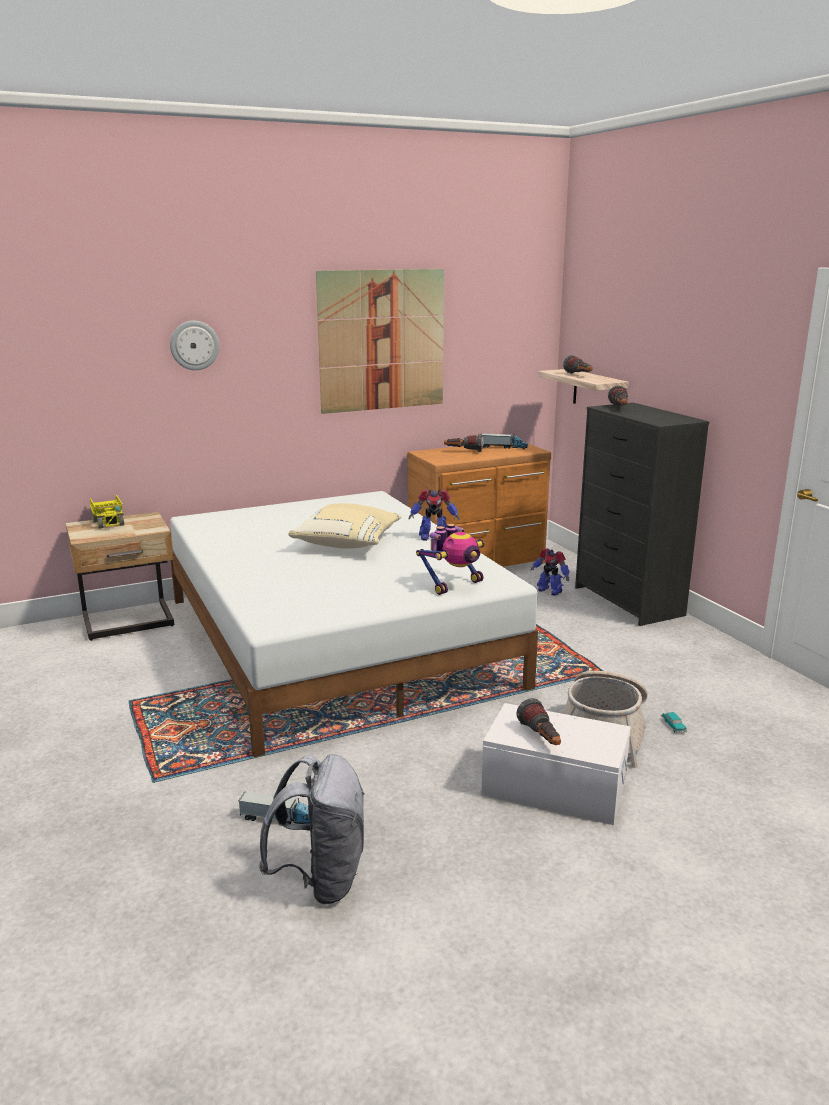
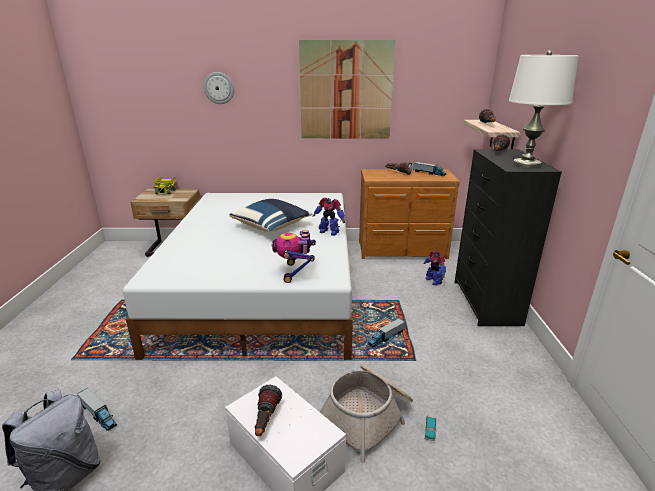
camera: 25 degrees right, 5 degrees up
beige pillow [288,503,402,549] -> blue pillow [229,199,313,232]
toy robot [416,524,484,595] -> toy robot turned 105 degrees clockwise [272,230,316,283]
none -> toy truck [367,318,405,348]
none -> white table lamp [509,50,579,168]

